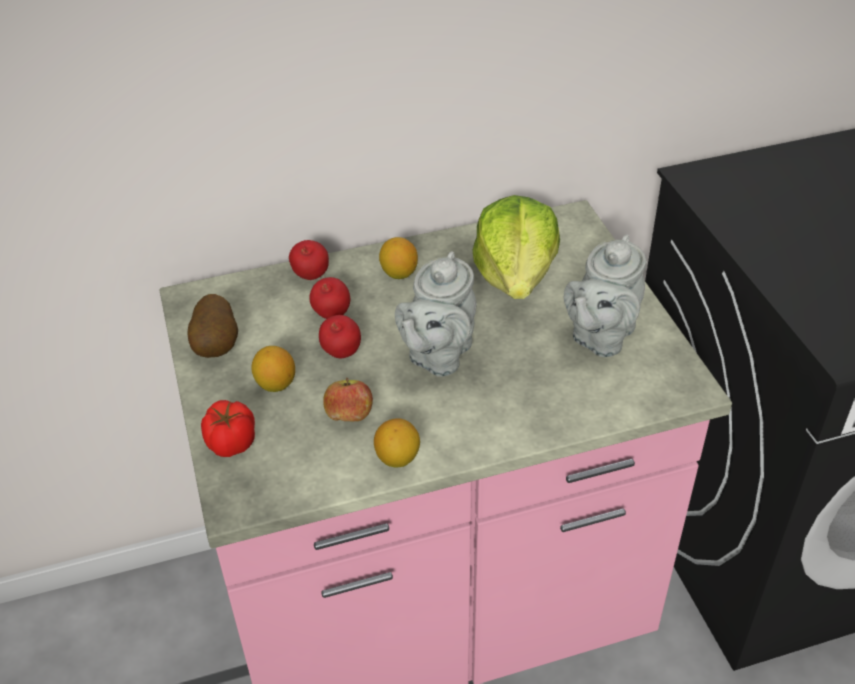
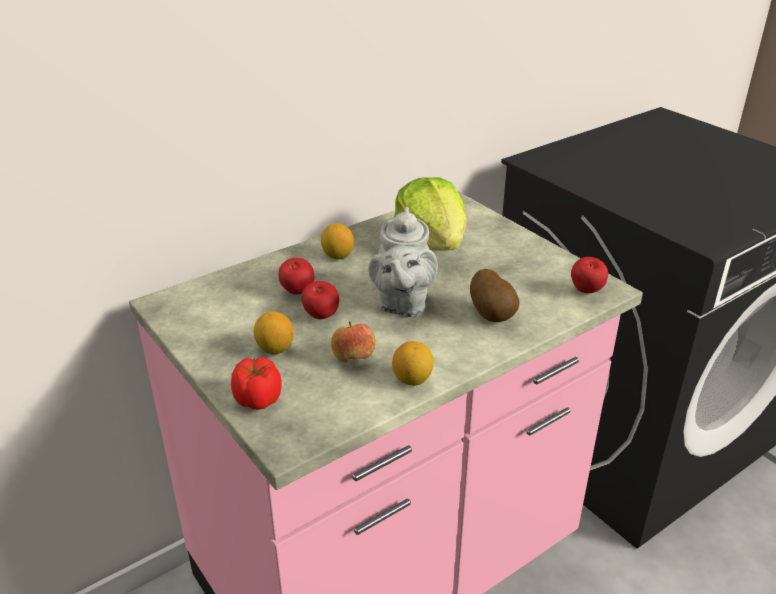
camera: 20 degrees left, 10 degrees down
potato [188,294,238,358] -> potato moved to [470,269,520,322]
apple [289,240,329,280] -> apple moved to [571,257,608,294]
grey teapot [564,234,646,357] -> none

